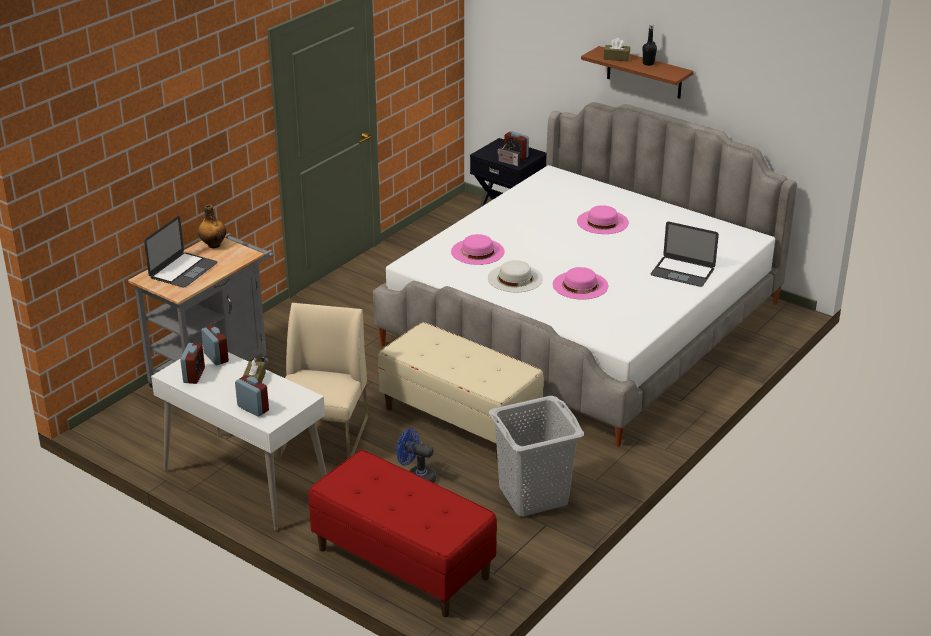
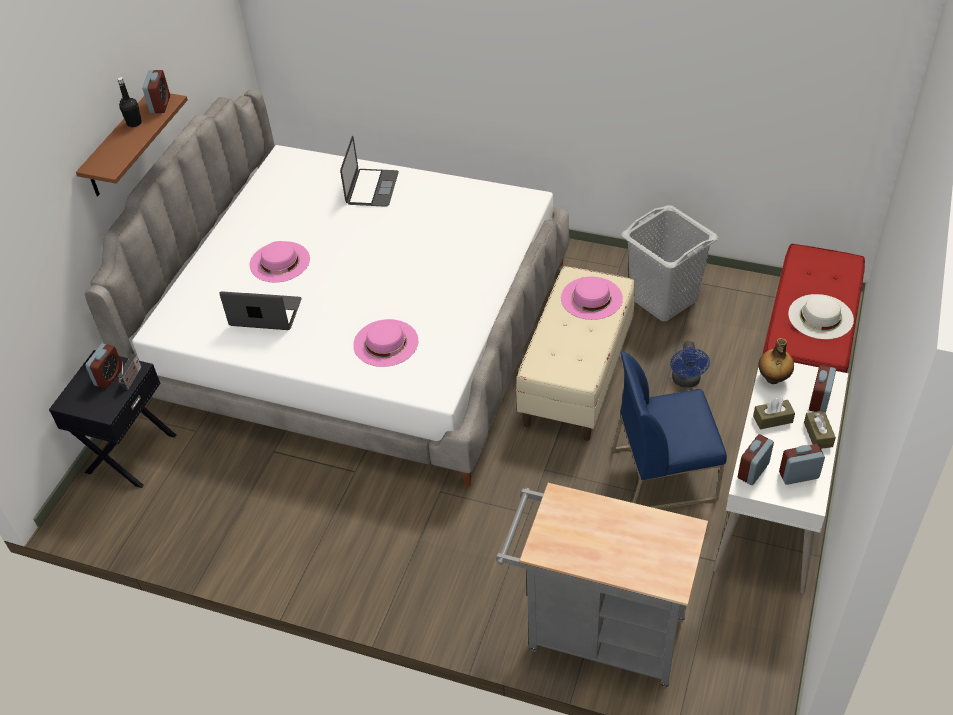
camera: 105 degrees left, 15 degrees up
laptop [144,216,218,287] -> laptop moved to [219,291,302,330]
bottle [198,205,226,248] -> bottle moved to [758,338,794,384]
beige chair [278,303,368,459] -> blue chair [612,352,727,509]
white hat [488,260,543,292] -> white hat moved to [788,294,854,339]
pink hat [553,267,608,300] -> pink hat moved to [561,277,623,320]
brown tissue box [604,38,630,62] -> brown tissue box moved to [804,411,836,449]
none -> alarm clock [142,70,170,114]

